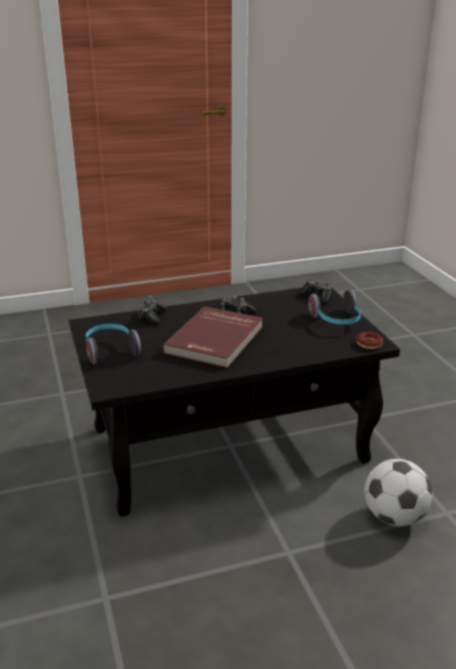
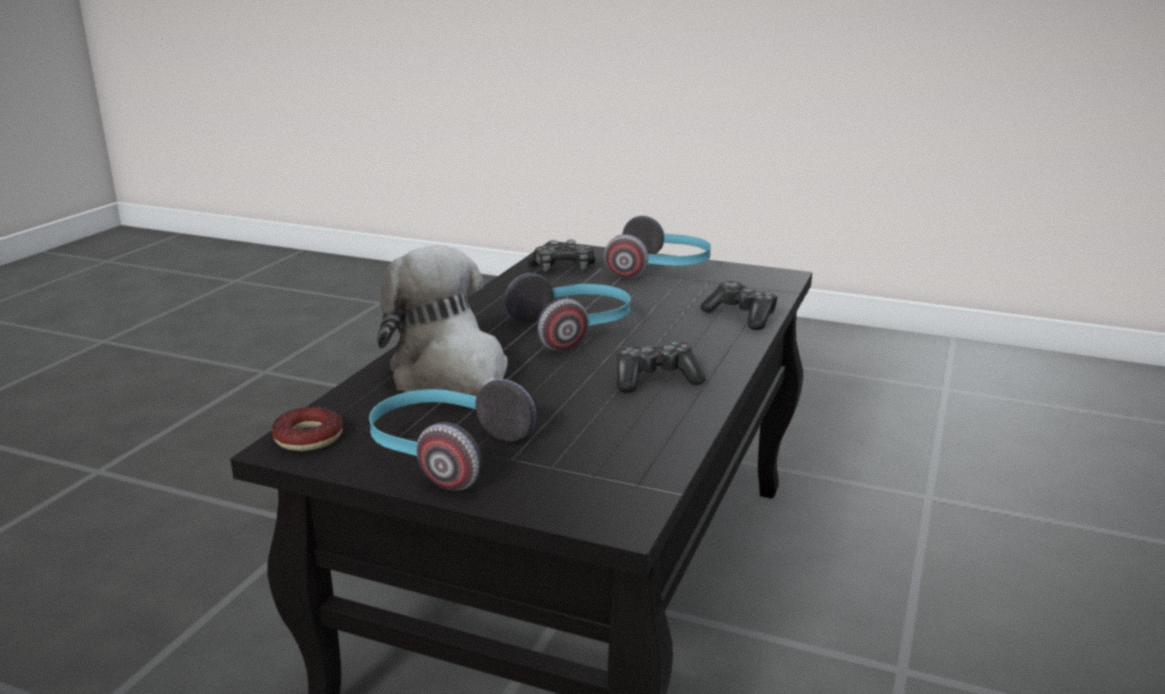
camera: 130 degrees right, 5 degrees down
red book [162,306,263,368] -> headphones [504,273,631,351]
game controller [298,280,333,303] -> game controller moved to [528,240,595,271]
football [364,459,432,526] -> none
none -> plush toy [377,245,508,396]

